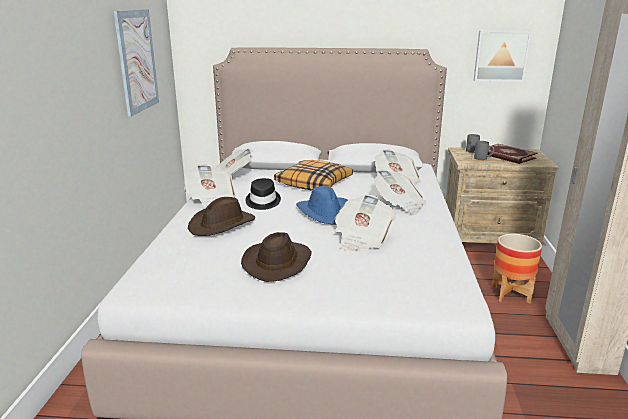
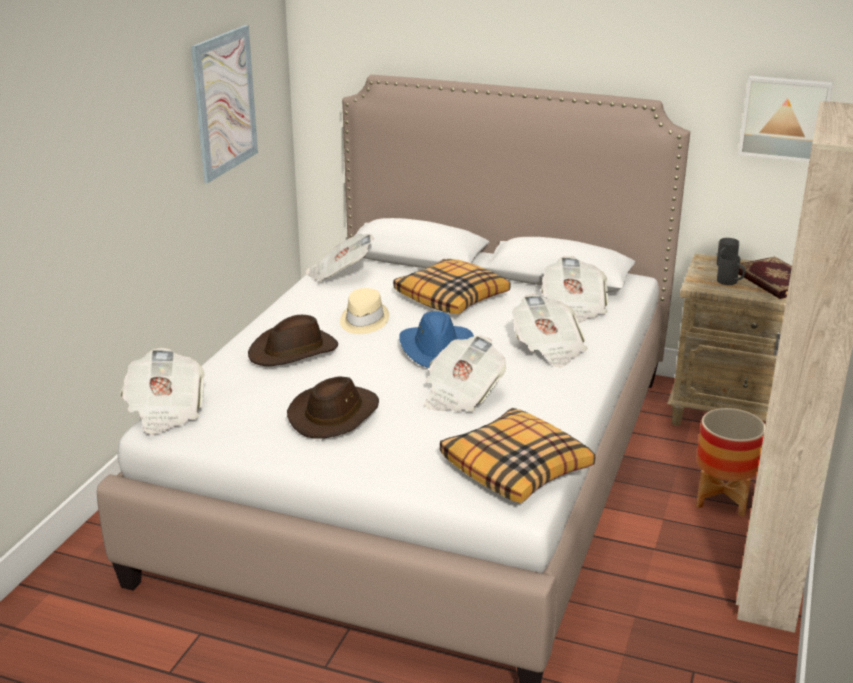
camera: 15 degrees right, 5 degrees up
newspaper [184,164,236,208] -> newspaper moved to [120,348,205,435]
black hat [246,178,281,210] -> beige hat [340,288,389,334]
none -> pillow [440,408,595,503]

